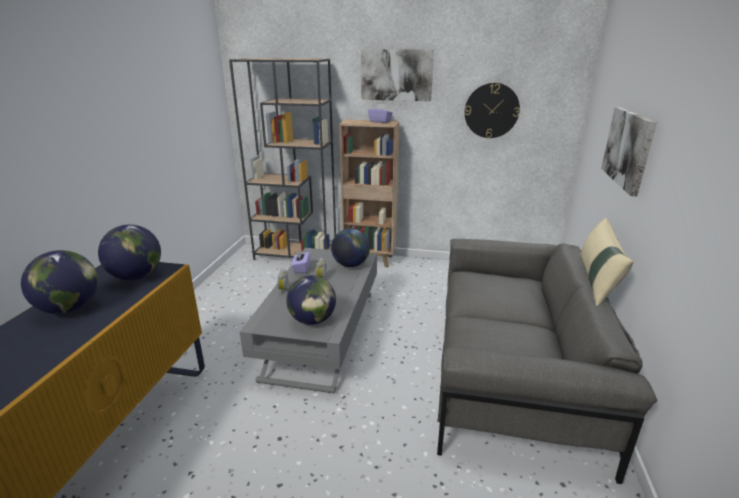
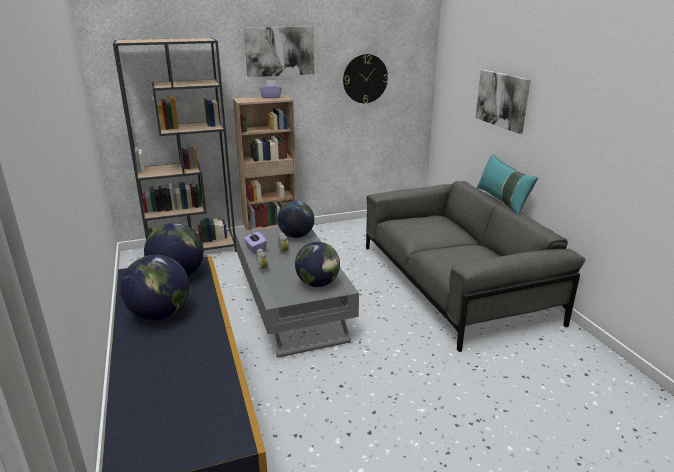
camera: 30 degrees left, 0 degrees up
beige pillow [579,218,633,306] -> turquoise pillow [477,154,538,215]

